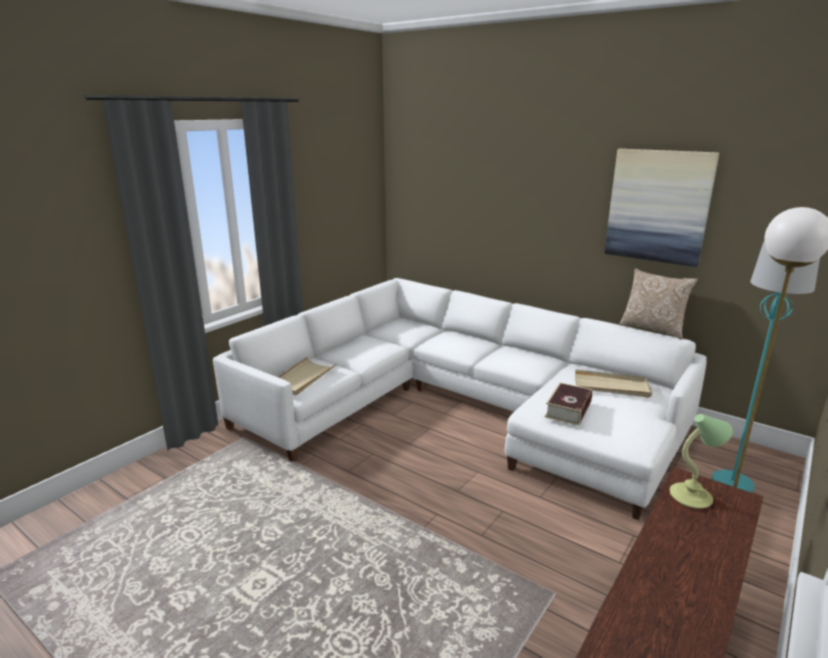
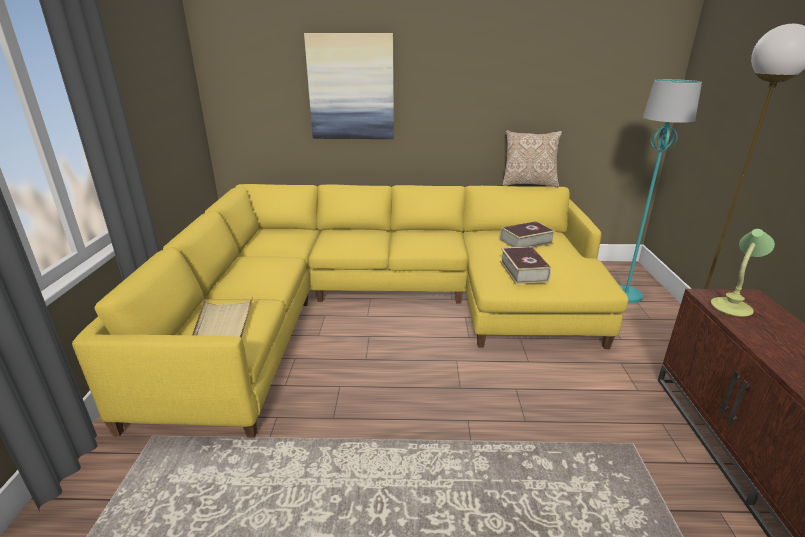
camera: 35 degrees left, 5 degrees up
white sofa [213,278,707,520] -> yellow sofa [72,184,629,438]
beige tray [575,369,652,398] -> book [500,221,555,248]
picture [604,149,719,267] -> picture moved to [304,33,394,139]

